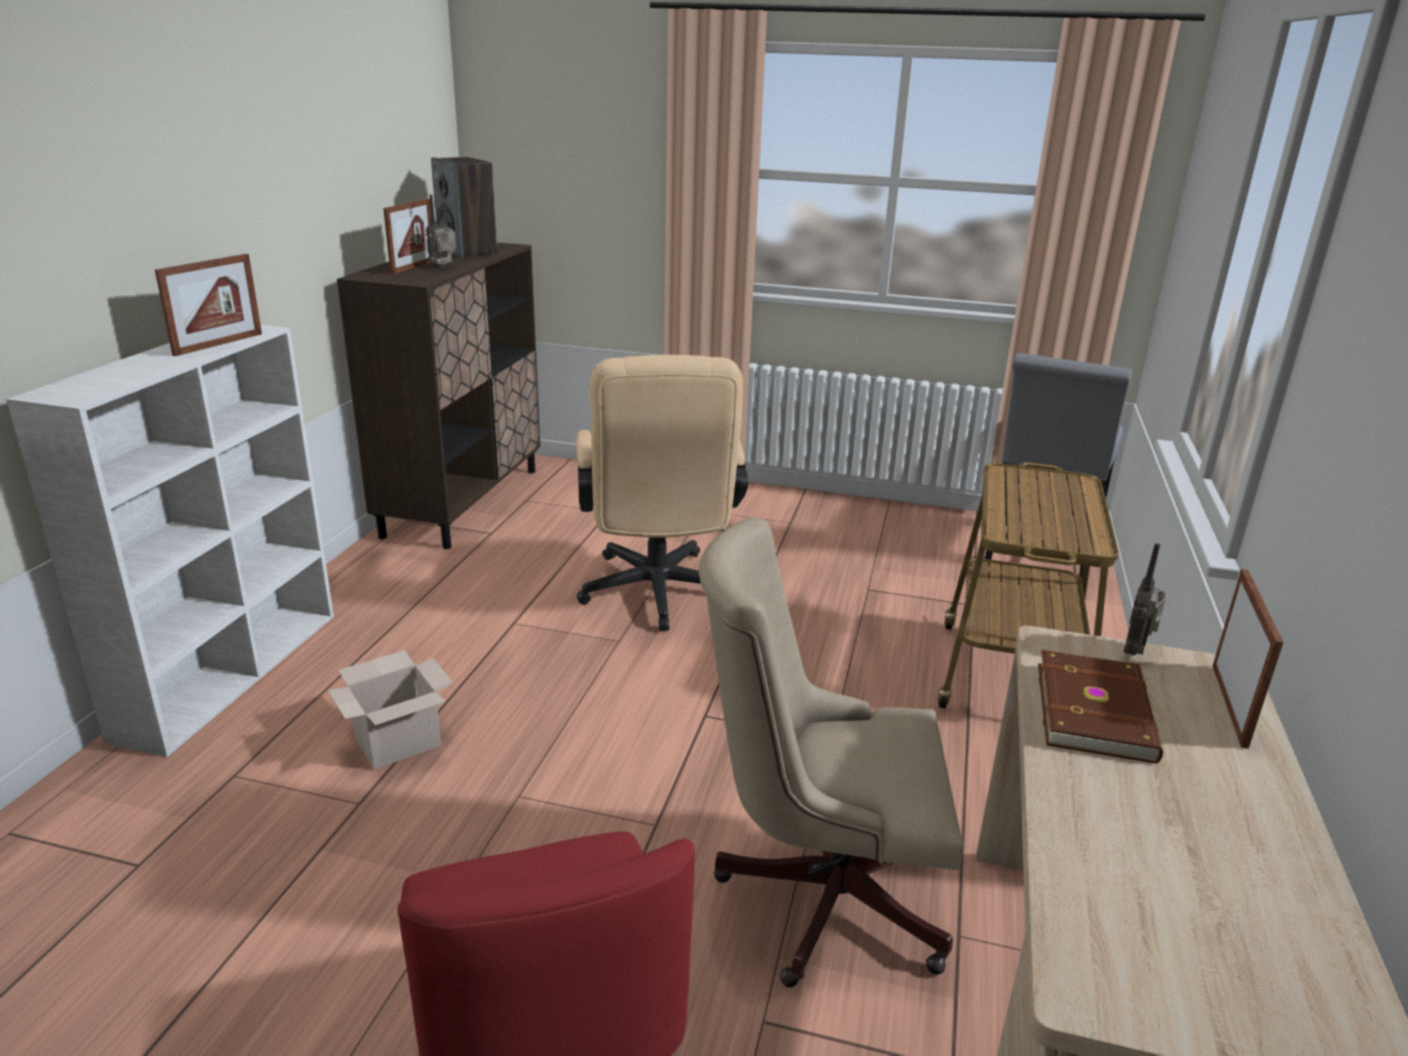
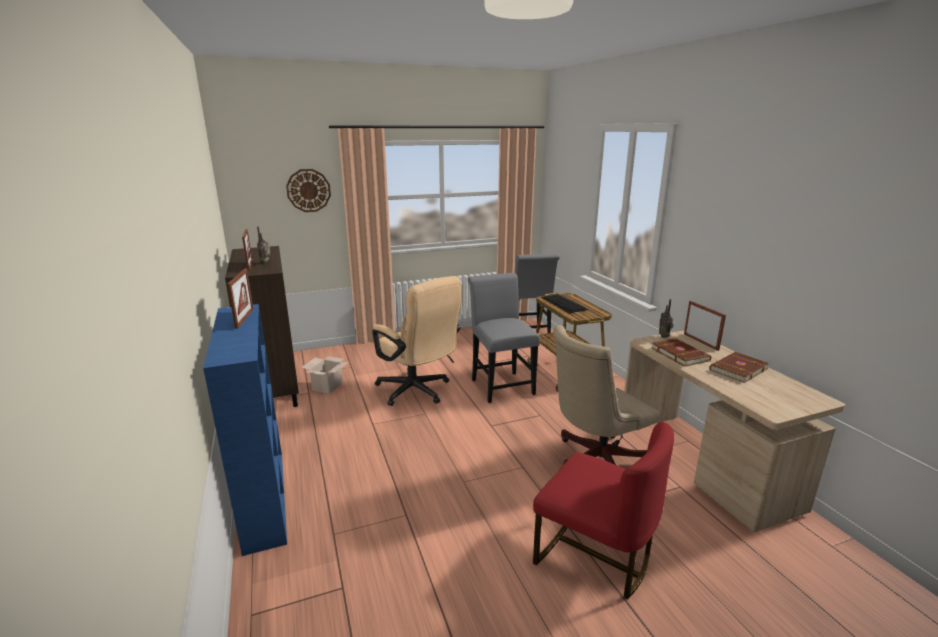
camera: 35 degrees left, 5 degrees down
white bookcase [6,325,334,757] -> blue bookcase [203,304,287,556]
cardboard box [328,650,453,770] -> cardboard box moved to [301,356,349,394]
speaker [431,157,497,257] -> none
none -> wall clock [286,169,331,212]
none -> grey chair [468,273,540,403]
none -> keyboard [541,294,588,313]
none -> brown book [710,352,769,383]

